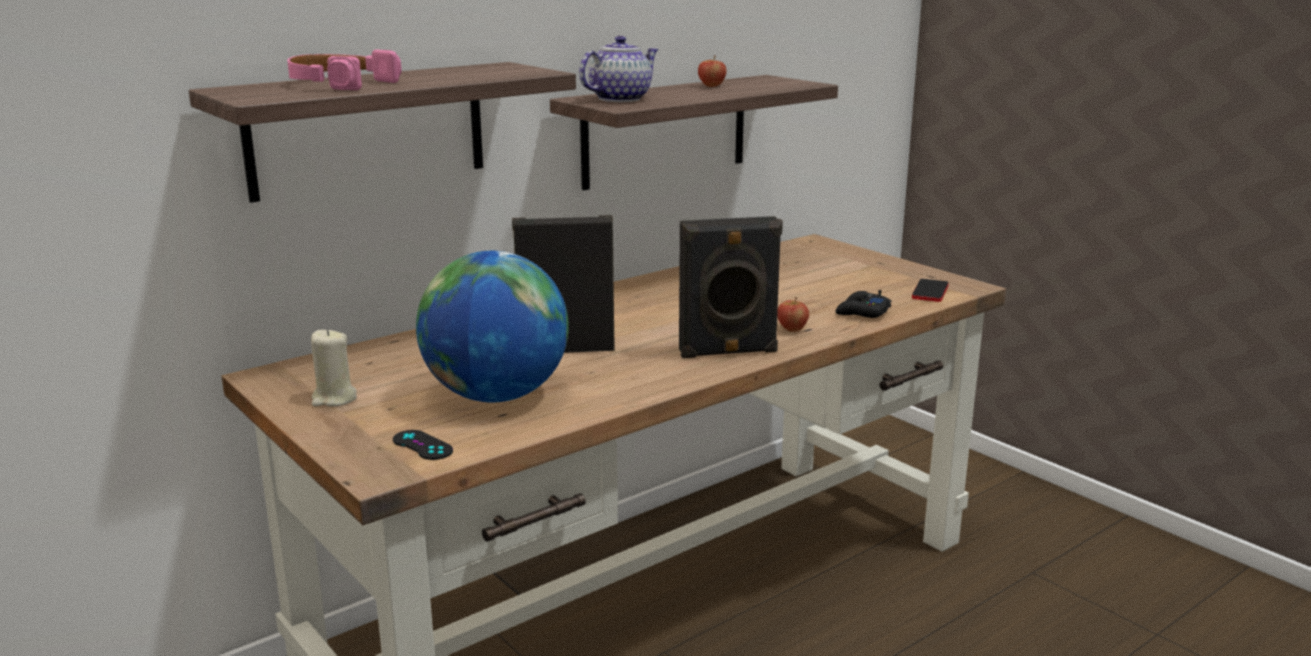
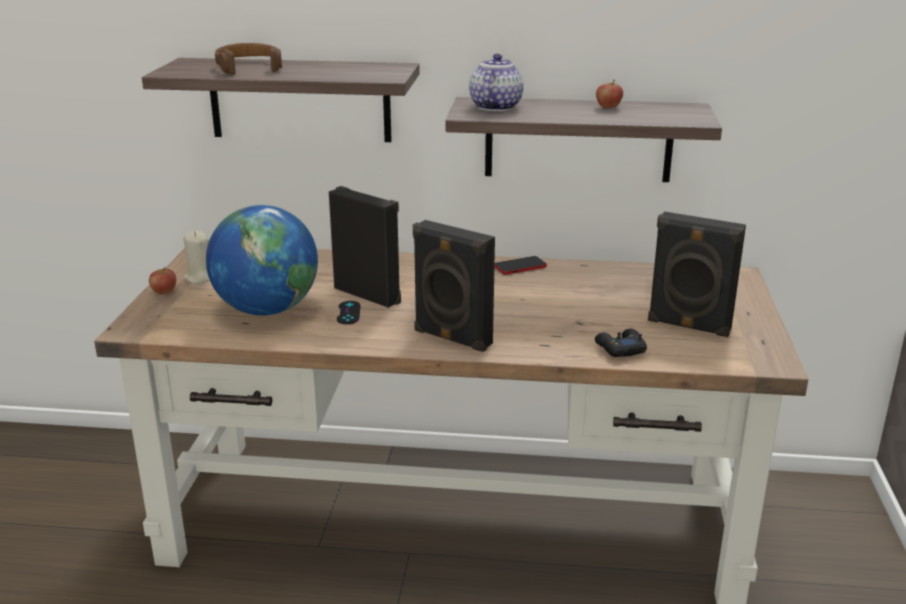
camera: 45 degrees right, 5 degrees up
pink headphones [287,49,402,90] -> brown headphones [215,43,282,75]
black game controller [393,430,453,460] -> black game controller moved to [337,301,361,324]
teapot [579,36,659,102] -> teapot turned 75 degrees counterclockwise [469,54,524,111]
apple [777,296,809,332] -> apple moved to [149,267,176,294]
phone [912,279,949,302] -> phone moved to [494,256,547,275]
none -> black speaker [648,211,746,337]

